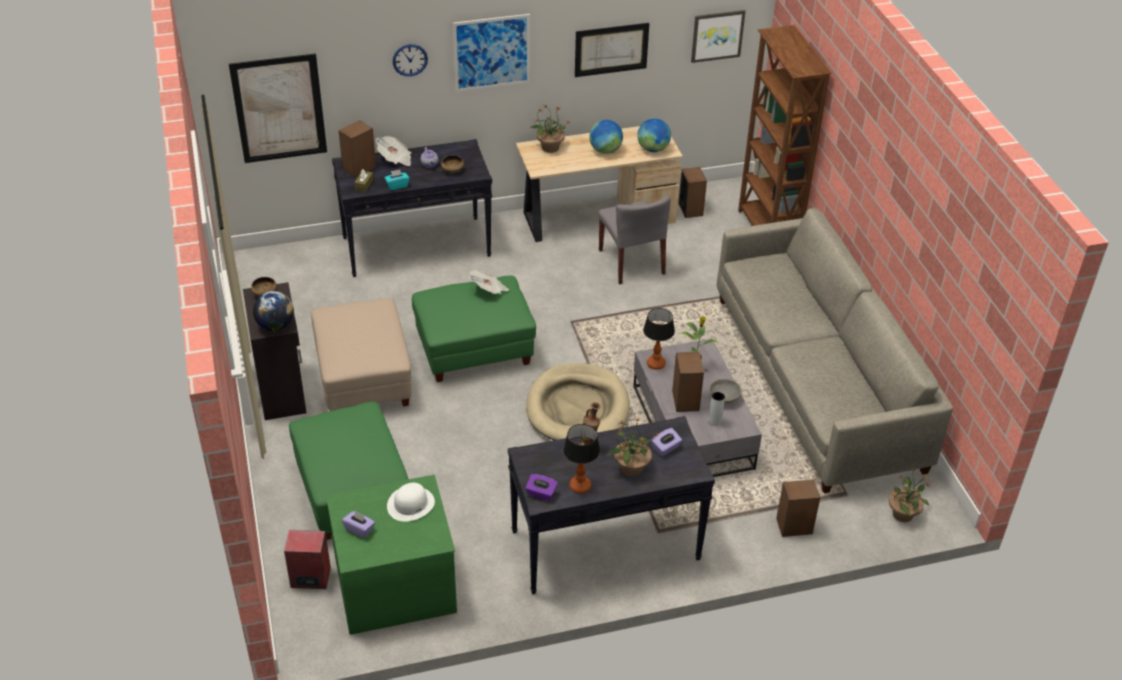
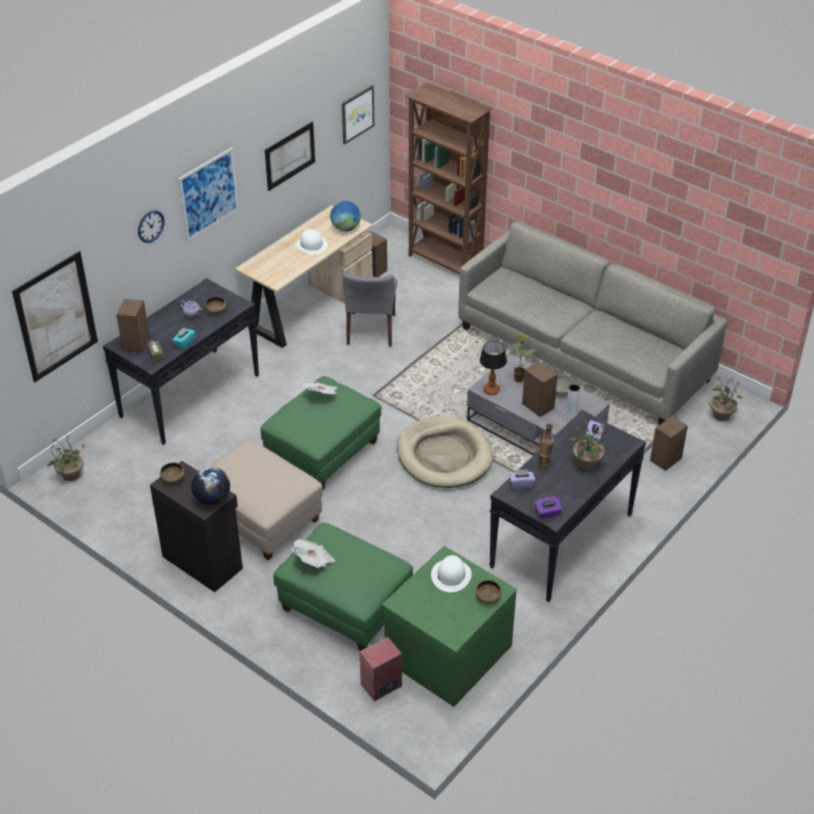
camera: 35 degrees left, 0 degrees up
purple tissue box [342,511,375,538] -> purple tissue box moved to [509,469,535,489]
newspaper [376,136,411,166] -> newspaper moved to [291,539,335,568]
potted plant [529,104,570,153] -> potted plant moved to [46,435,85,481]
table lamp [563,424,600,494] -> none
globe [589,120,623,154] -> white hat [295,229,328,254]
grey chair [598,195,671,284] -> grey chair turned 60 degrees clockwise [343,273,397,347]
none -> bowl [475,580,502,604]

